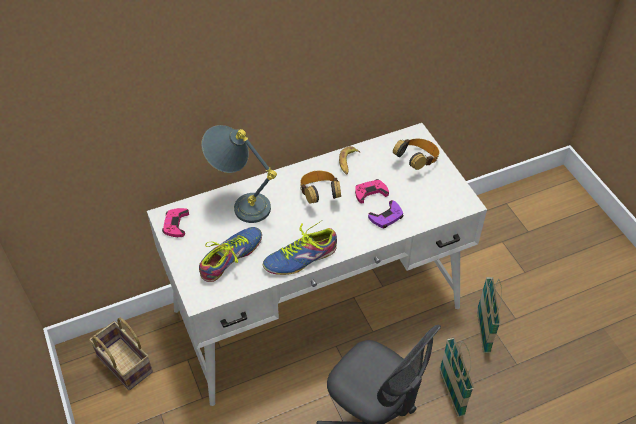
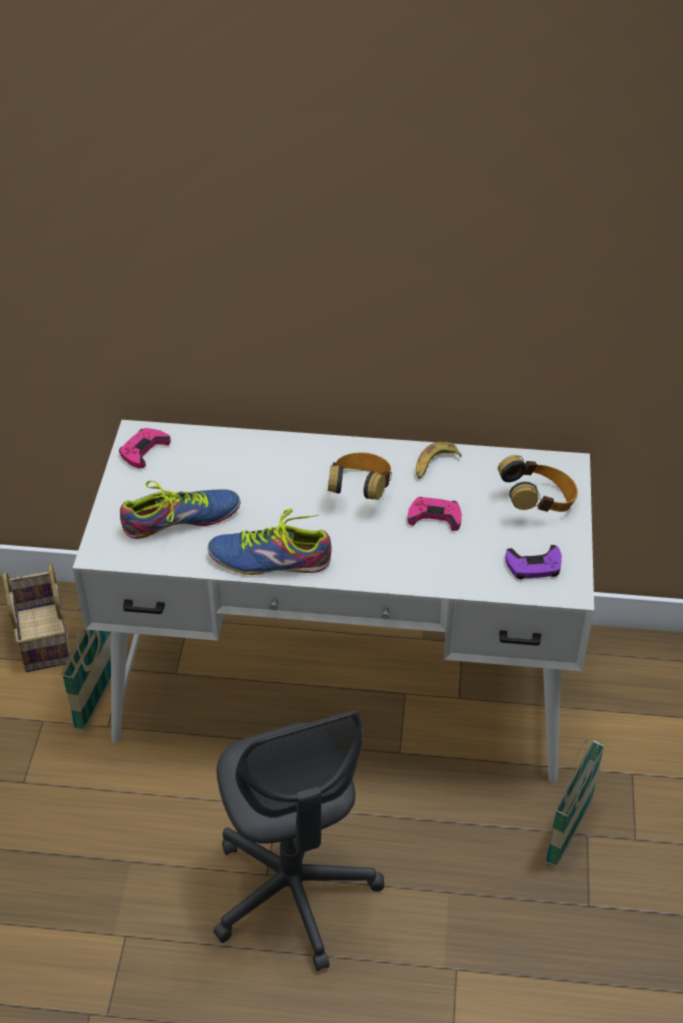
camera: 30 degrees right, 5 degrees down
grey table lamp [201,125,277,223] -> none
purple game controller [368,200,404,228] -> purple game controller moved to [505,545,562,579]
basket [440,337,474,417] -> basket moved to [61,606,111,731]

